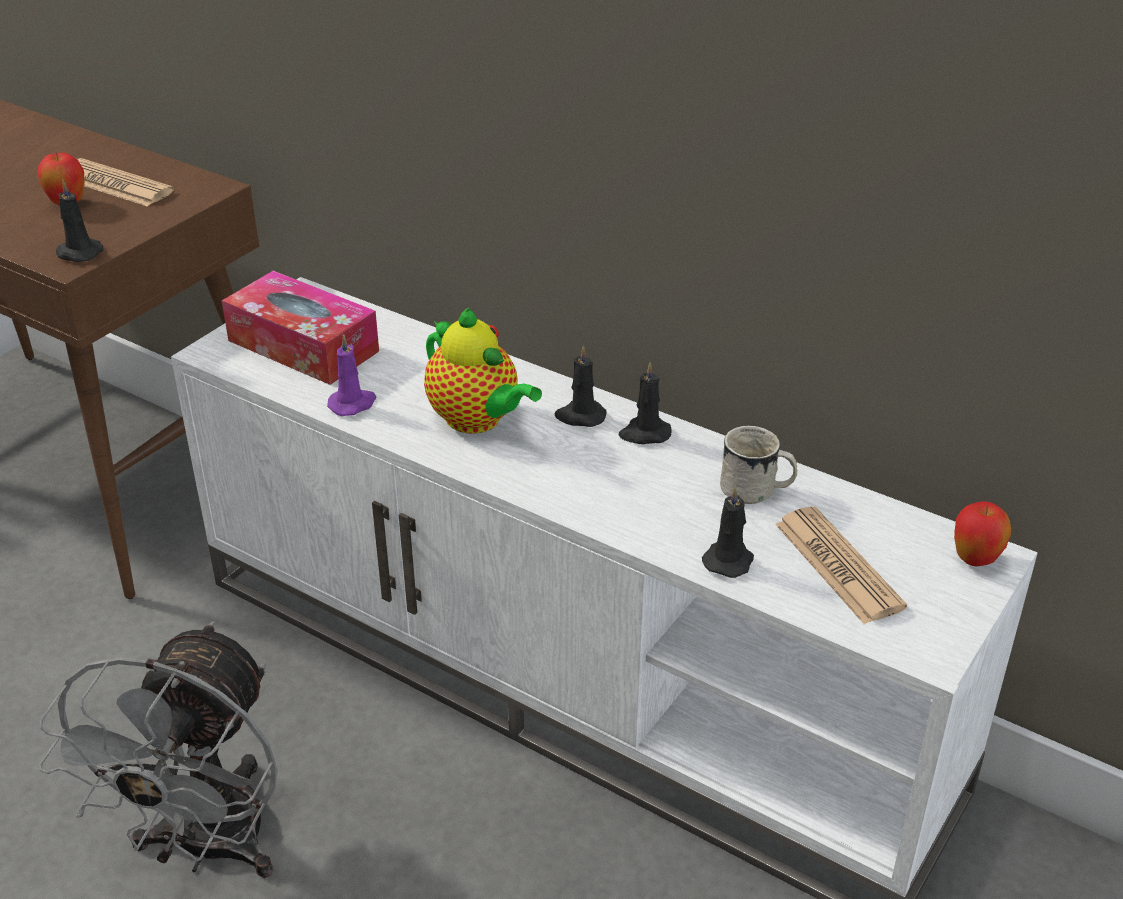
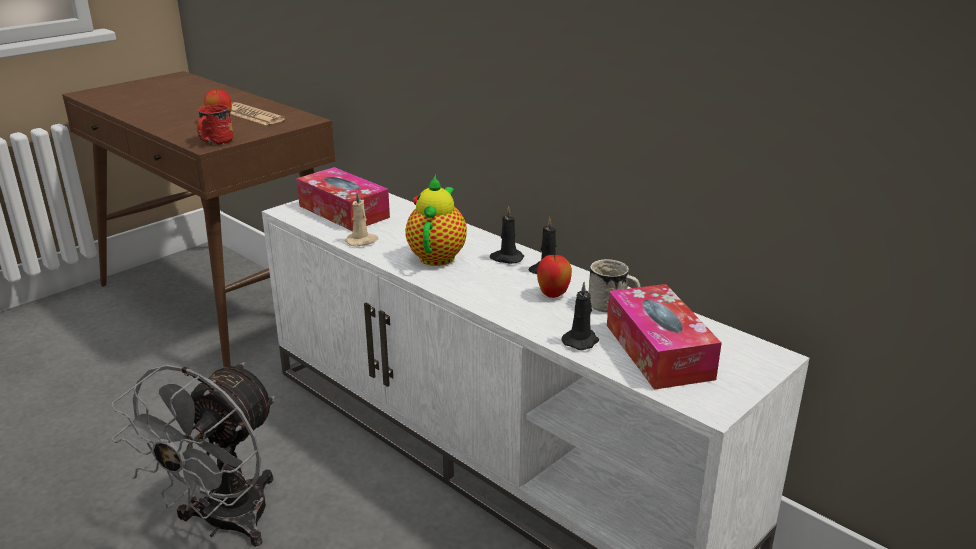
camera: 10 degrees right, 10 degrees down
black candle [56,180,104,262] -> red mug [197,104,233,145]
purple candle [327,334,376,416] -> beige candle [345,191,378,246]
teapot [424,307,542,434] -> teapot turned 135 degrees counterclockwise [405,175,467,266]
newspaper [775,507,907,624] -> tissue box [607,284,722,390]
apple [954,501,1011,566] -> apple moved to [537,255,572,298]

